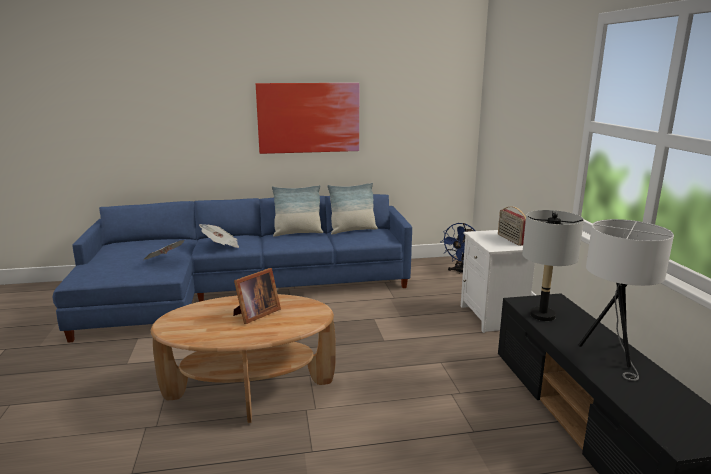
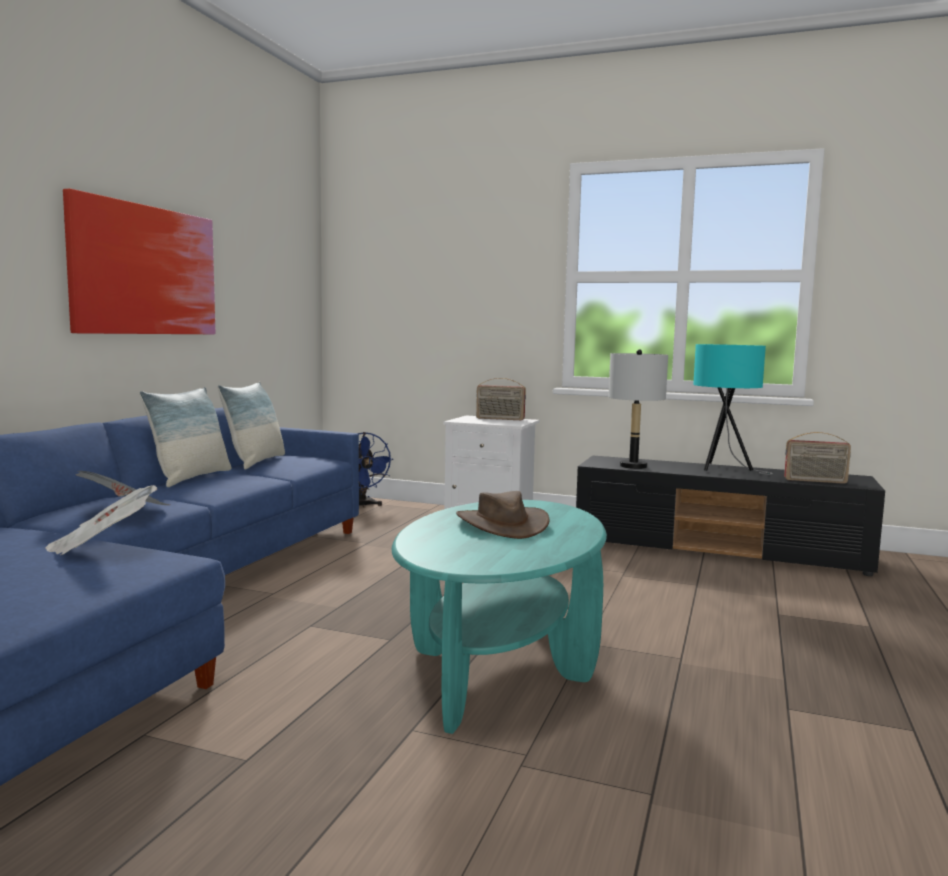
camera: 60 degrees left, 10 degrees down
brown coffee table [151,294,336,423] -> turquoise coffee table [392,500,607,734]
picture frame [233,268,281,324] -> brown hat [456,491,549,539]
white table lamp [578,219,674,381] -> turquoise table lamp [693,344,773,475]
none -> radio [784,432,851,484]

